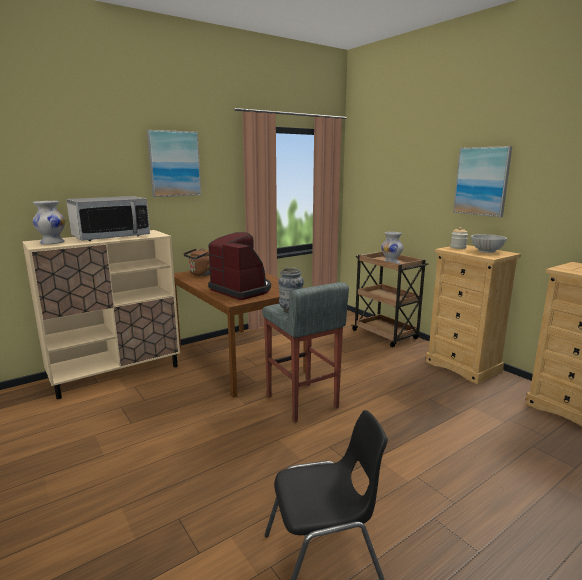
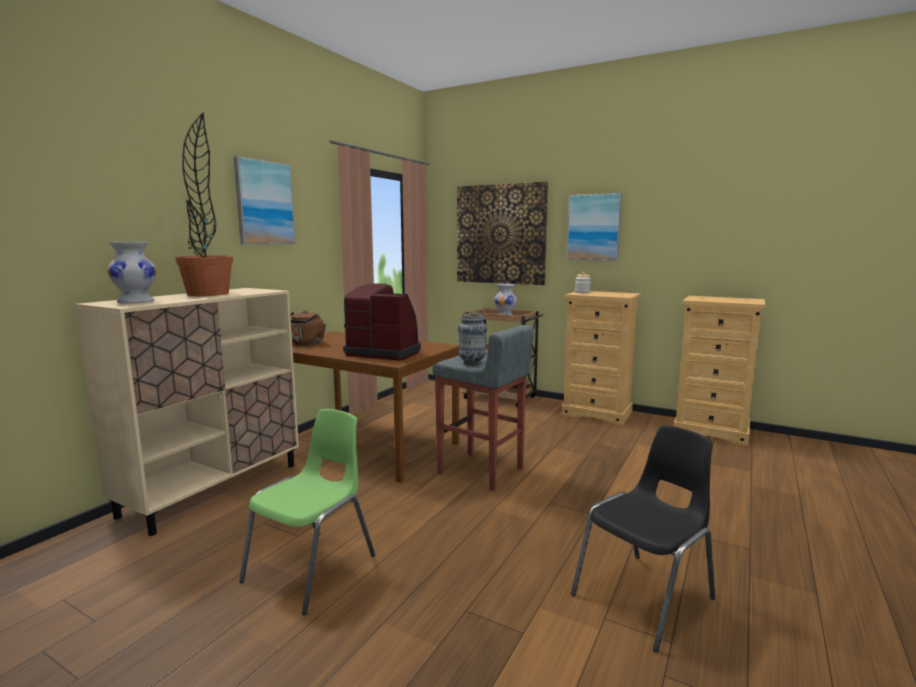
camera: 25 degrees left, 5 degrees down
microwave [66,196,150,241] -> potted plant [175,112,233,296]
white bowl [471,234,507,253] -> none
none -> green chair [239,409,376,615]
none -> picture [457,181,548,285]

